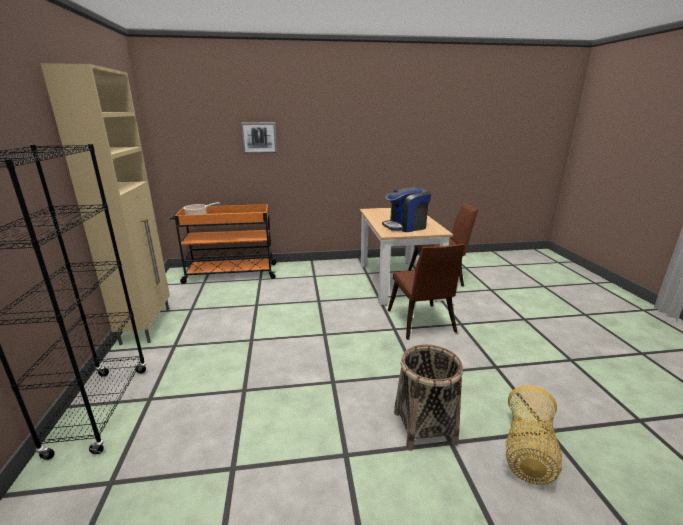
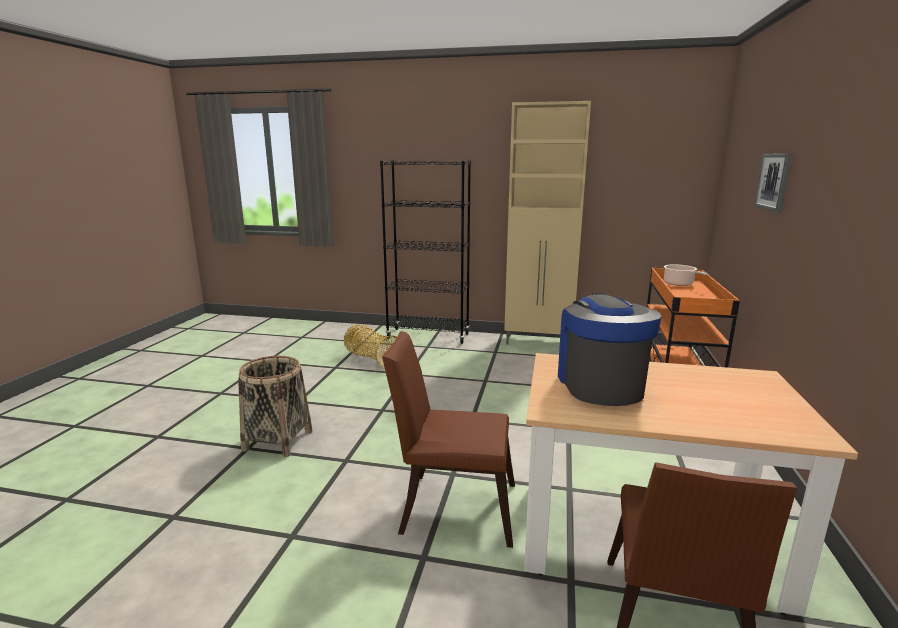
camera: 110 degrees right, 5 degrees down
basket [506,385,562,485] -> basket moved to [344,324,397,367]

